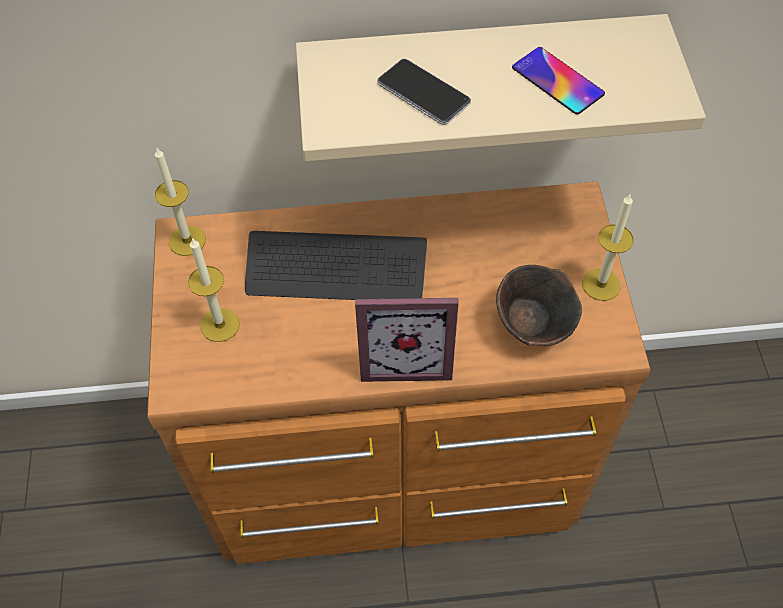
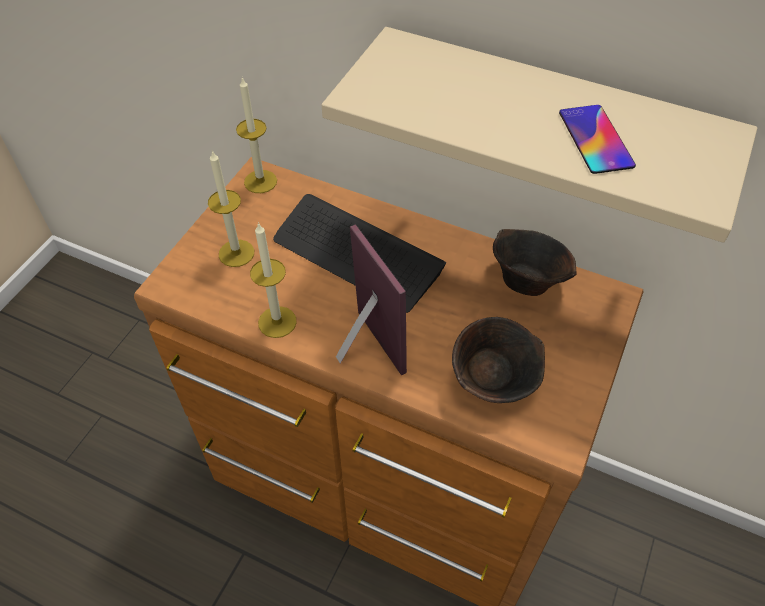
camera: 30 degrees right, 5 degrees down
picture frame [355,298,459,382] -> picture frame turned 150 degrees counterclockwise [336,224,407,375]
phone [377,59,471,125] -> none
candle [582,193,634,301] -> candle moved to [250,222,297,338]
none -> brown bowl [493,229,577,296]

